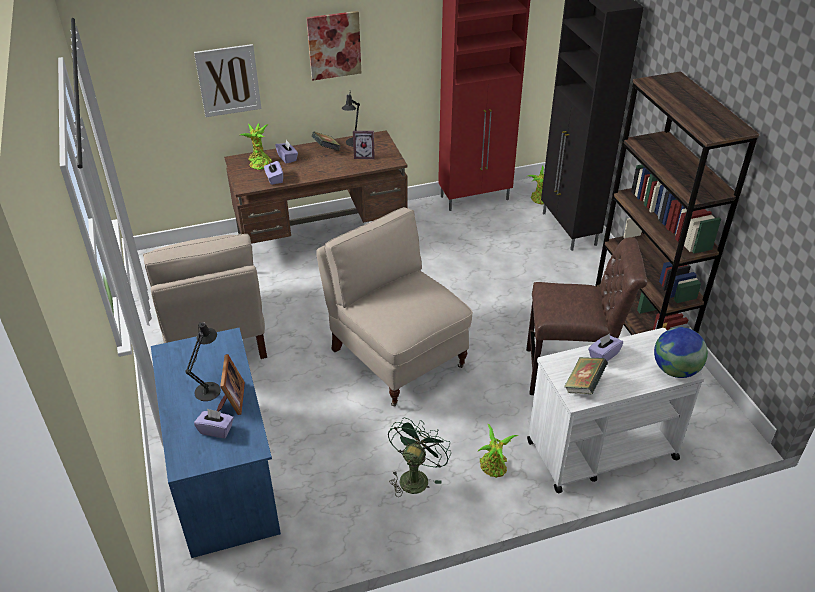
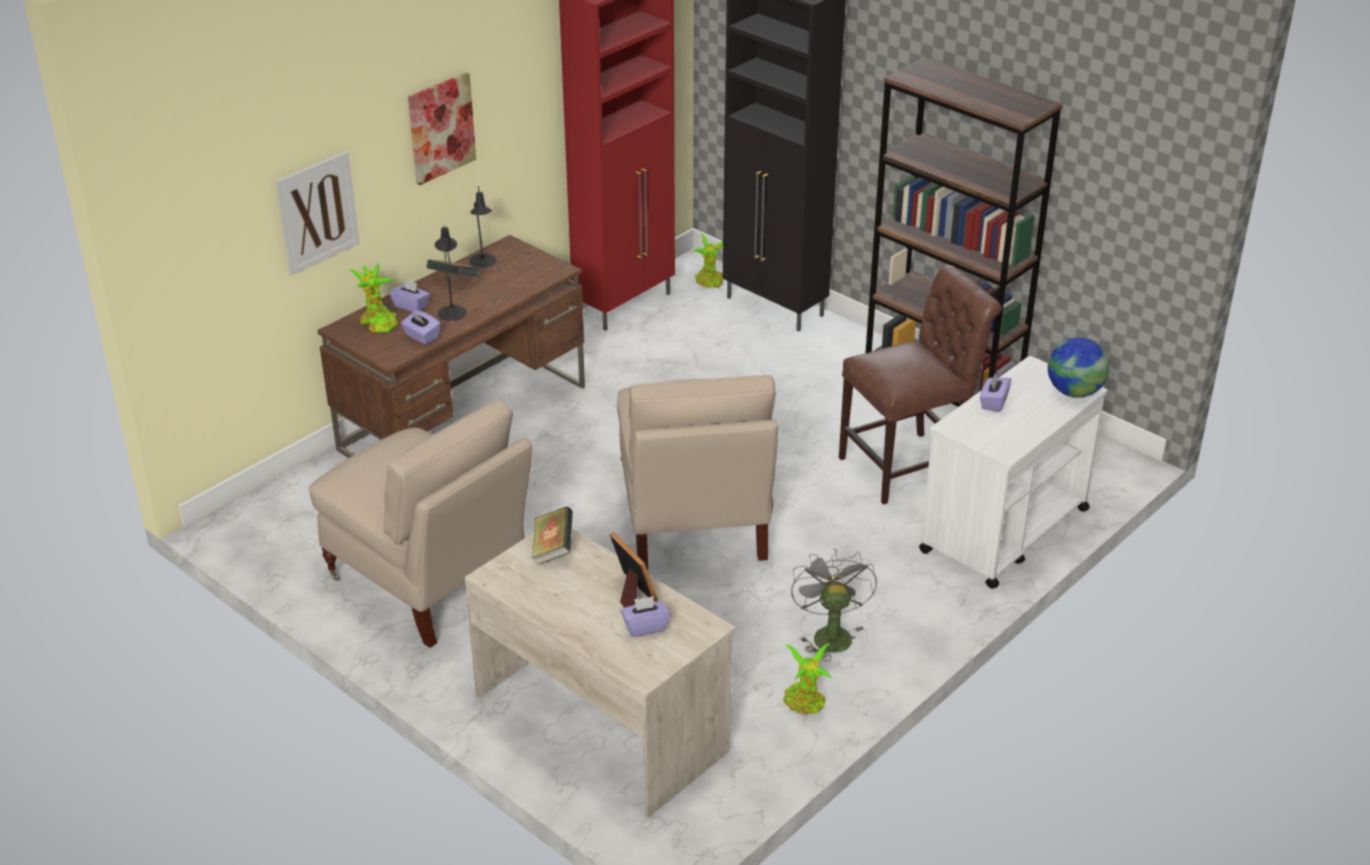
camera: 30 degrees left, 5 degrees down
blue desk [151,328,281,558] -> beige desk [465,529,736,818]
black table lamp [185,322,221,401] -> black table lamp moved to [435,225,467,321]
beige chair [316,207,473,407] -> beige chair turned 120 degrees counterclockwise [617,375,778,570]
picture frame [353,131,375,159] -> none
green fan [388,418,451,497] -> grey fan [791,548,877,661]
potted plant [477,424,518,478] -> potted plant moved to [783,643,832,714]
book [564,357,608,394] -> book moved to [532,507,573,565]

